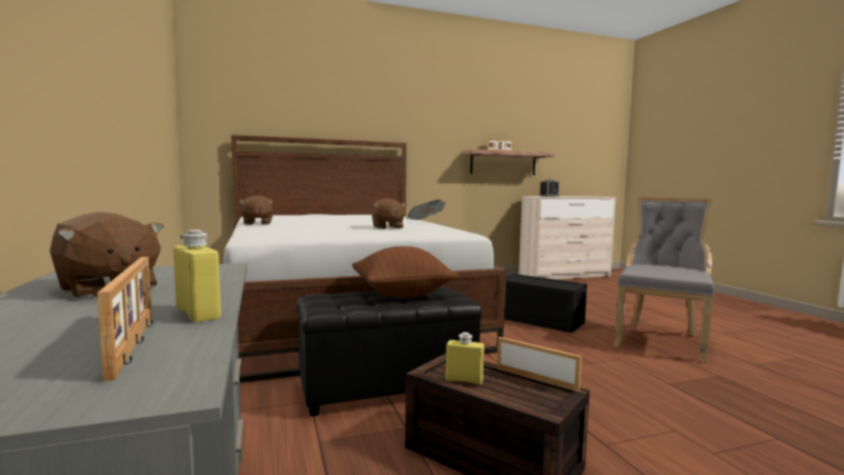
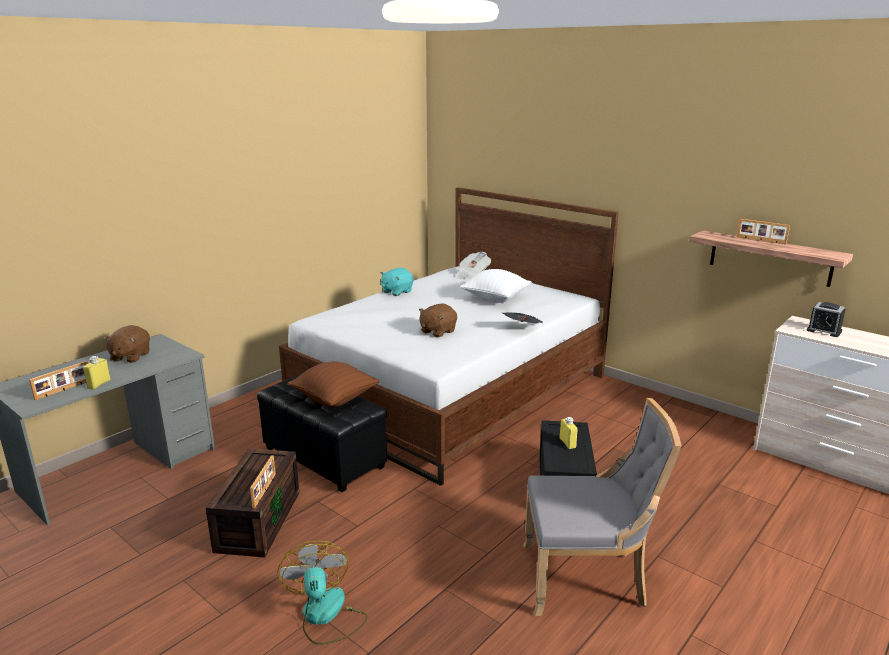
camera: 60 degrees right, 15 degrees up
brown plush toy [239,195,274,225] -> turquoise plush toy [381,268,413,296]
yellow bottle [446,332,484,385] -> yellow bottle moved to [559,417,578,449]
none -> fan [277,541,368,645]
none -> newspaper [456,252,491,279]
none -> white pillow [460,269,531,303]

